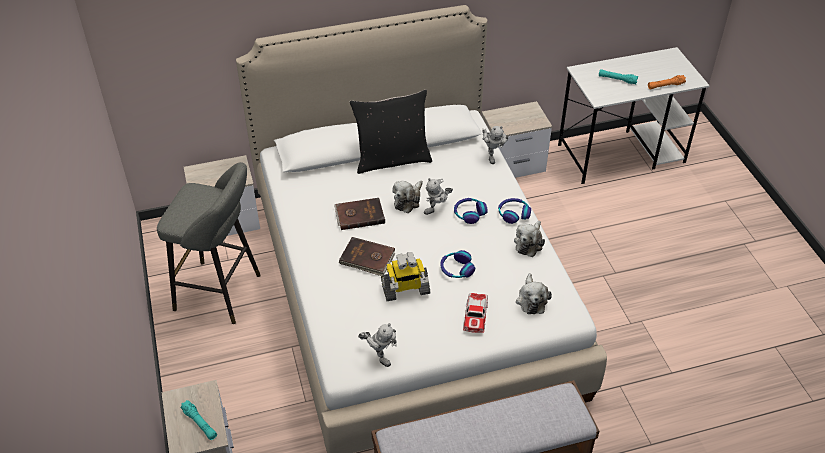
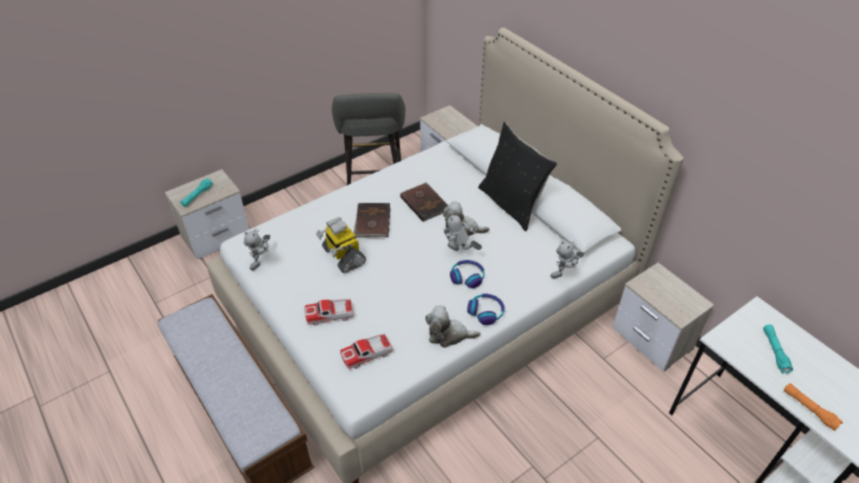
camera: 70 degrees right, 0 degrees up
headphones [440,250,475,278] -> none
plush toy [516,273,552,314] -> toy car [340,333,393,369]

